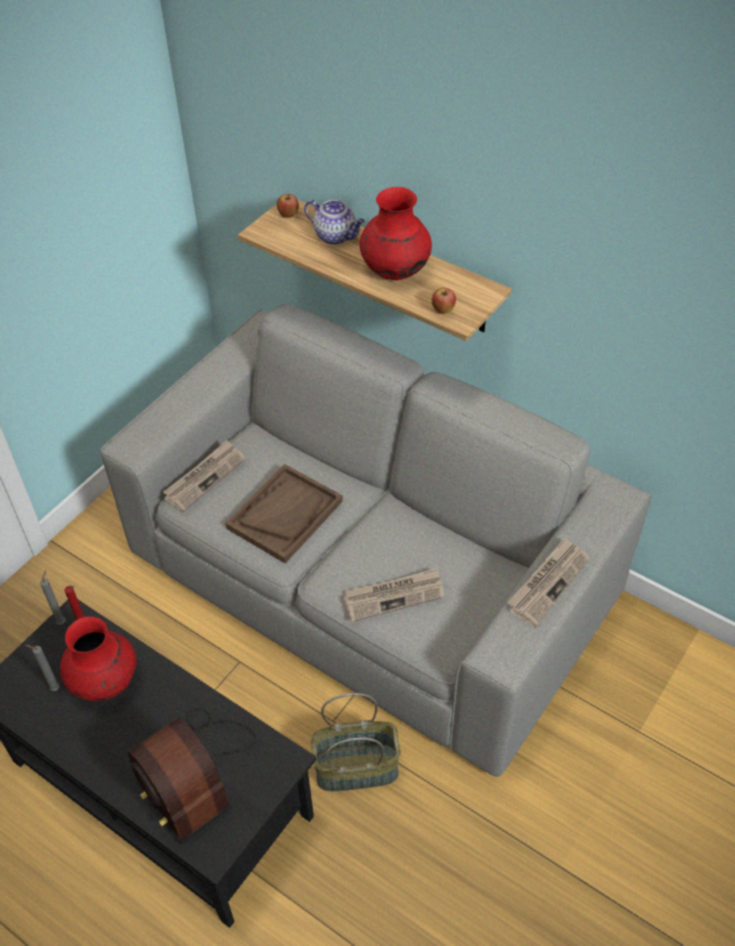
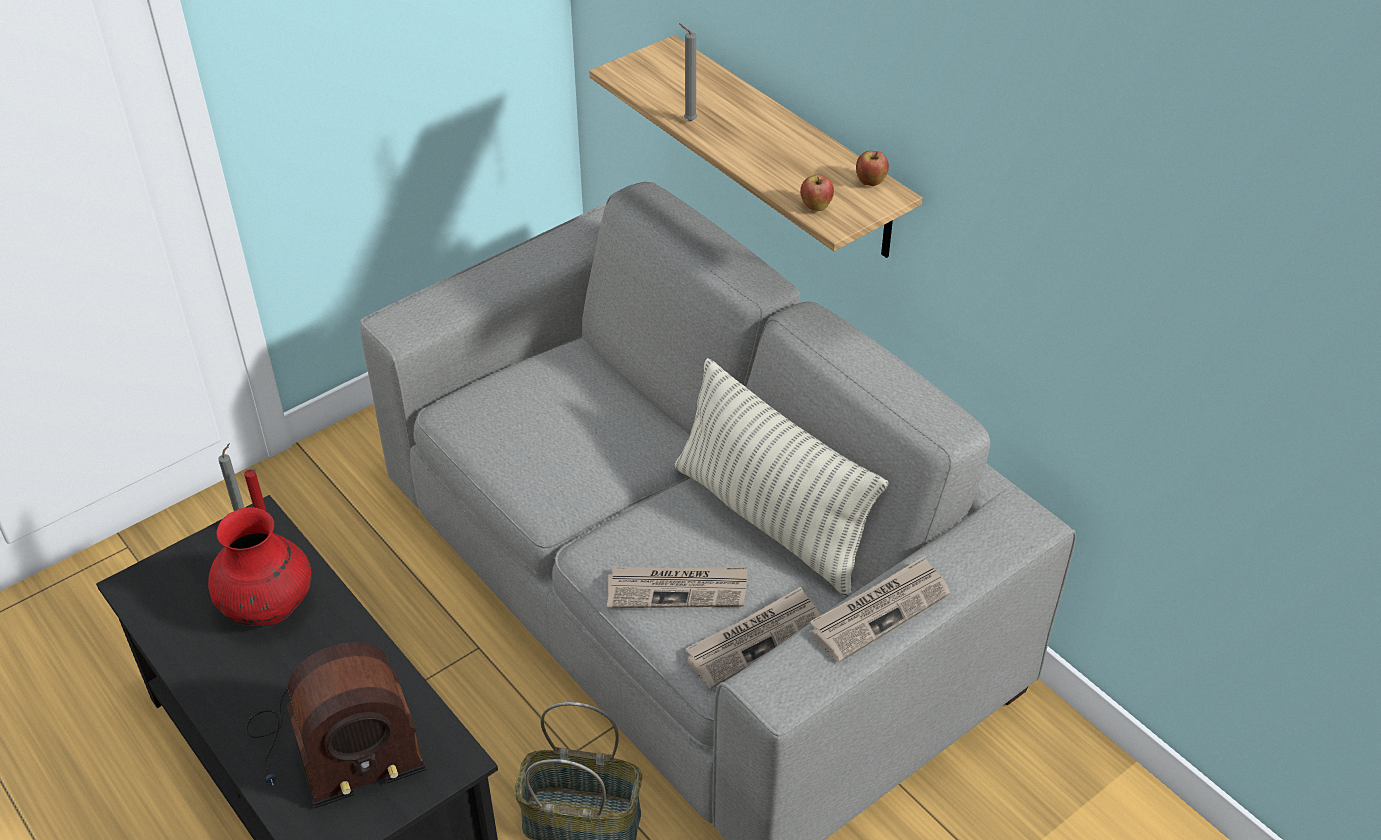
camera: 15 degrees right, 5 degrees down
grey candle [25,645,60,691] -> grey candle moved to [679,23,697,121]
radio [128,709,256,844] -> radio turned 90 degrees counterclockwise [246,642,426,808]
newspaper [163,440,245,512] -> newspaper moved to [686,587,821,689]
brown tray [225,464,343,563] -> none
apple [277,194,299,218] -> apple moved to [856,151,889,186]
teapot [304,200,365,245] -> none
red vase [360,187,432,280] -> none
none -> pillow [675,358,889,596]

